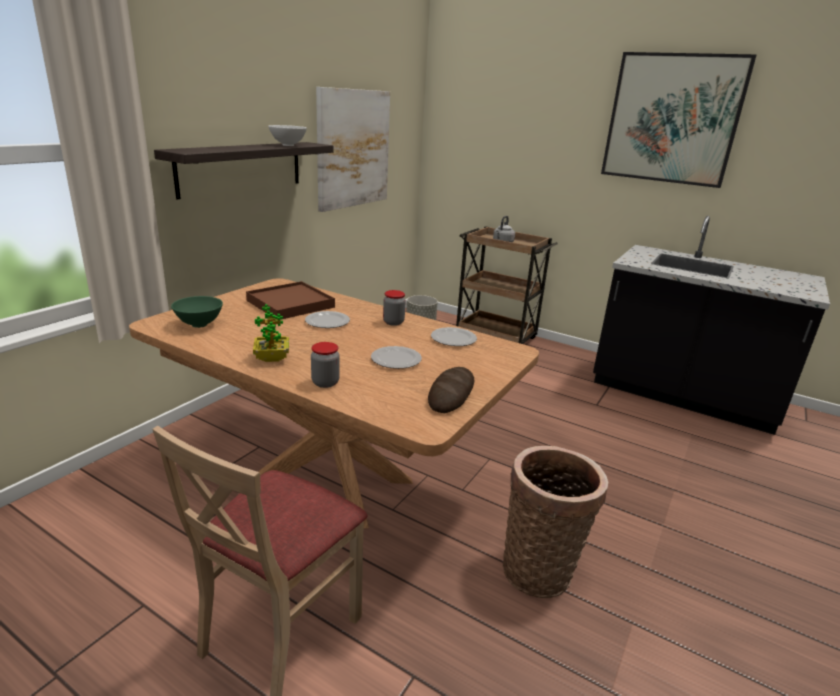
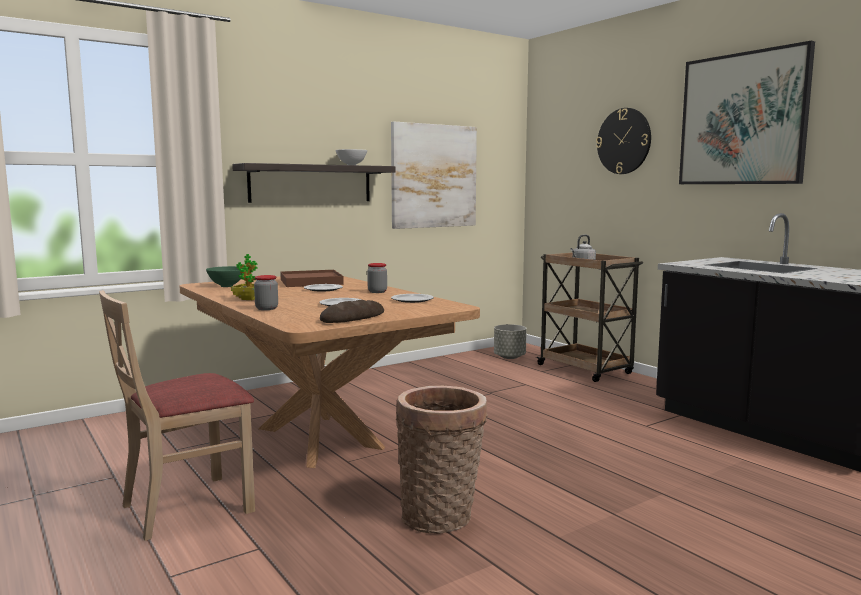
camera: 25 degrees right, 15 degrees down
none -> wall clock [596,108,651,174]

